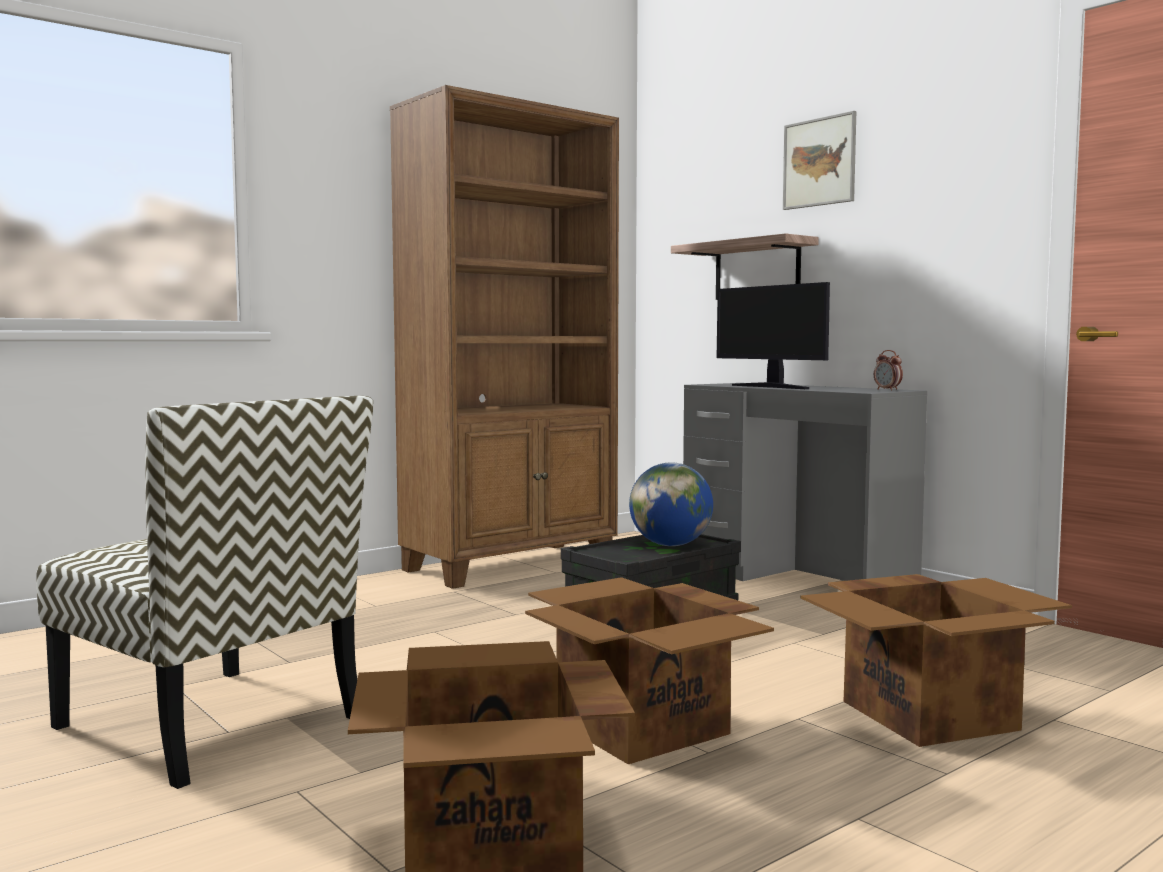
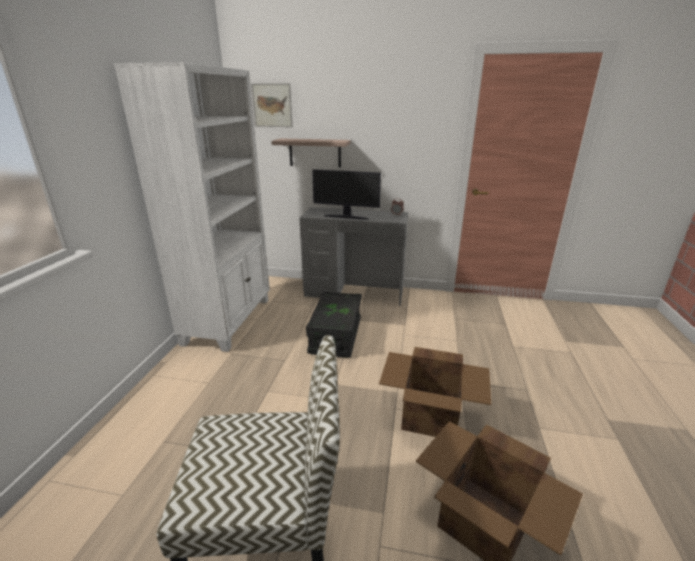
camera: 40 degrees left, 20 degrees up
brown bookcase [390,85,619,589] -> white bookcase [114,62,270,352]
globe [629,462,713,546] -> none
picture [783,111,856,210] -> picture moved to [251,83,293,127]
cardboard box [800,574,1072,747] -> none

